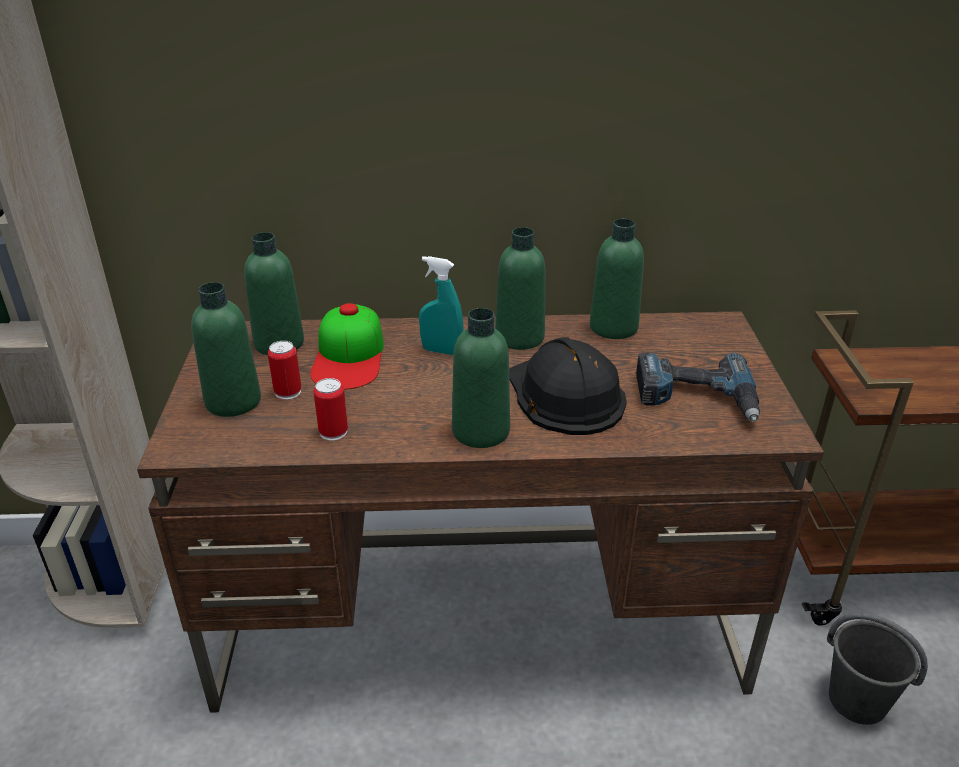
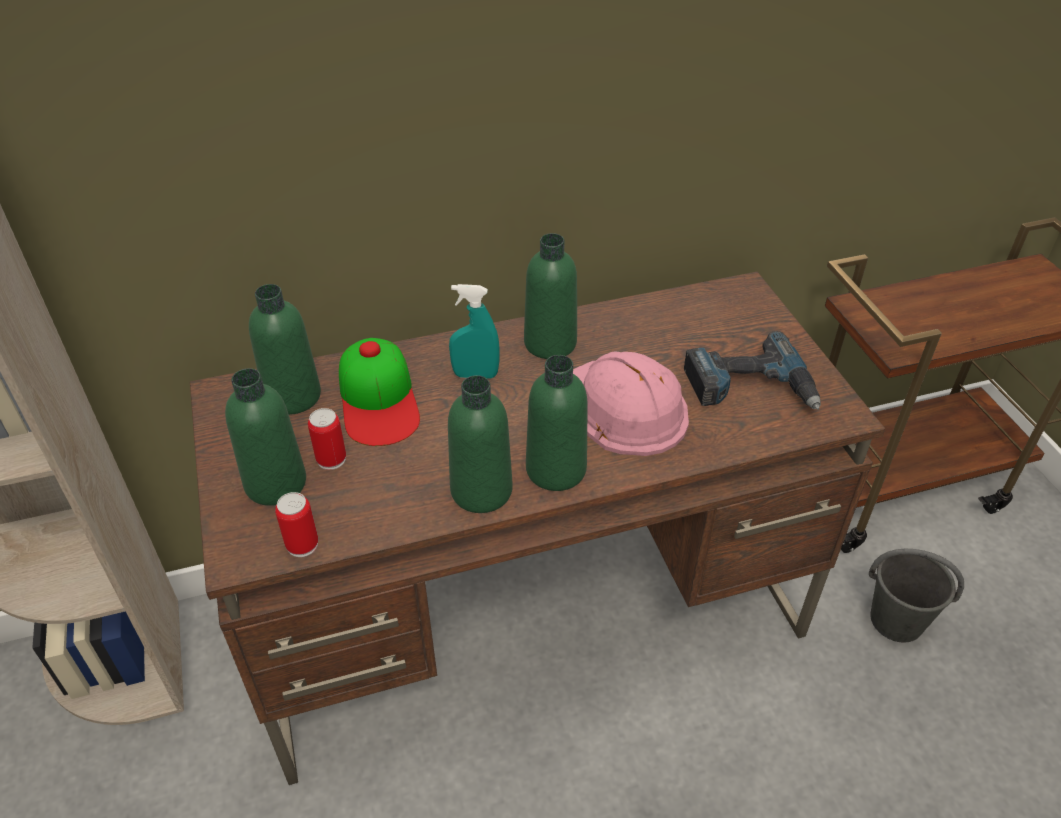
camera: 15 degrees left, 10 degrees up
can [314,378,348,441] -> can moved to [275,492,318,557]
black hard hat [509,337,627,435] -> pink hard hat [573,351,689,456]
green bottle [590,219,644,339] -> green bottle moved to [448,375,513,513]

